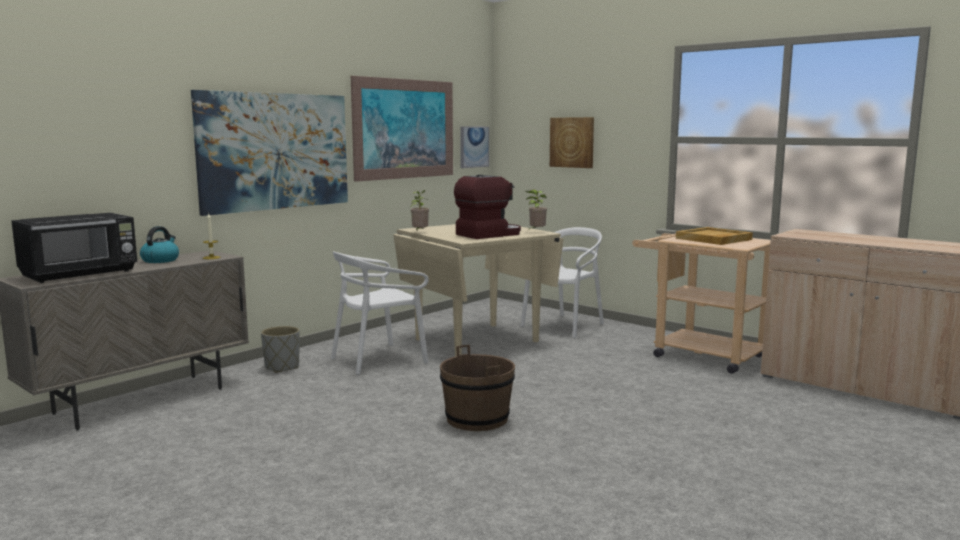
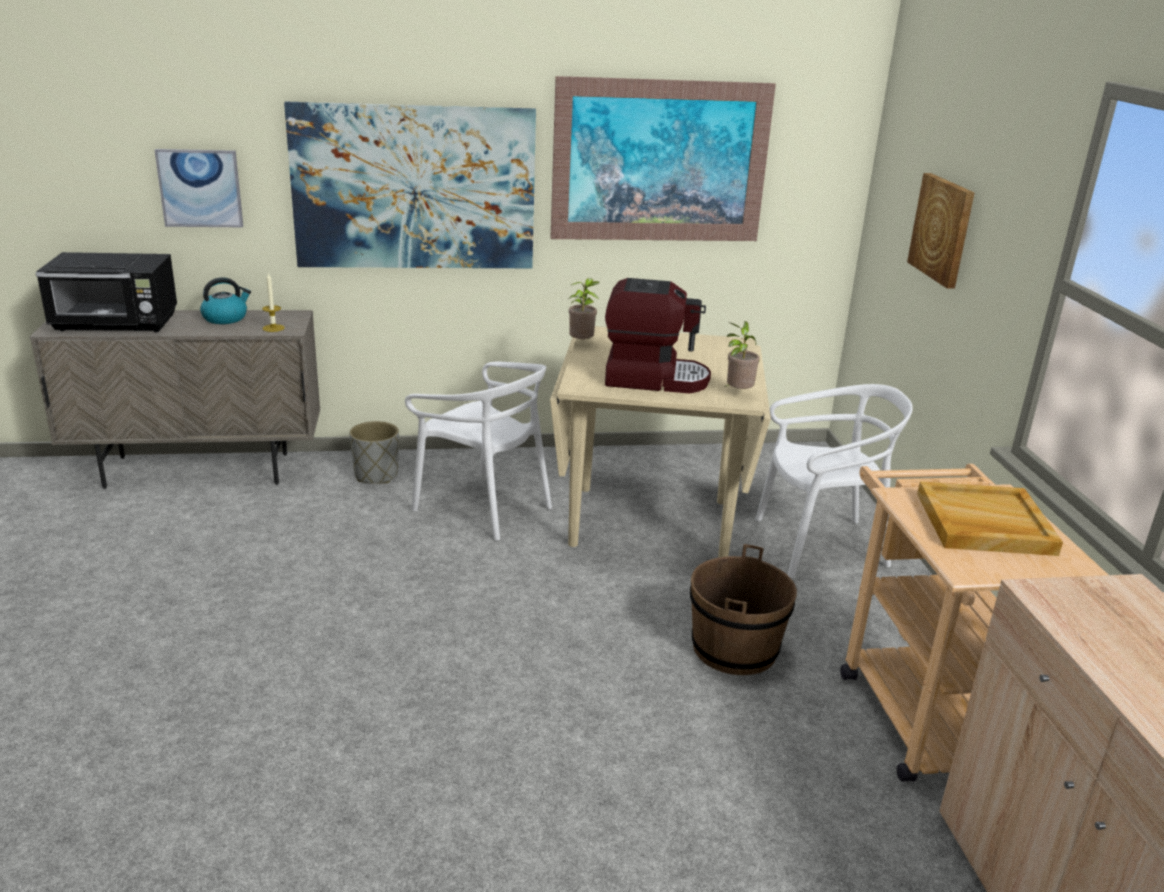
camera: 40 degrees right, 15 degrees up
white chair [331,251,429,375] -> white chair turned 150 degrees counterclockwise [405,362,552,541]
brown bucket [440,345,515,431] -> brown bucket moved to [690,544,797,675]
picture [460,127,489,168] -> picture moved to [155,149,243,227]

